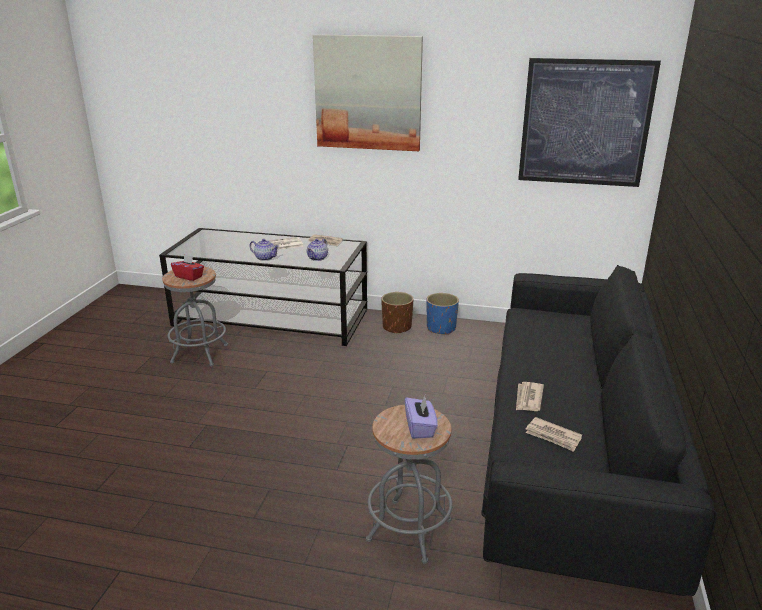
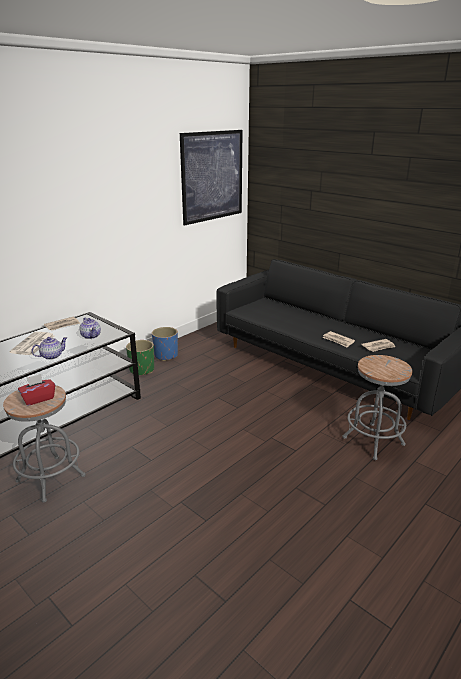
camera: 60 degrees left, 0 degrees up
picture [313,35,423,151] -> none
brown planter [381,292,413,334] -> green planter [126,340,154,375]
purple tissue box [405,396,438,439] -> none

